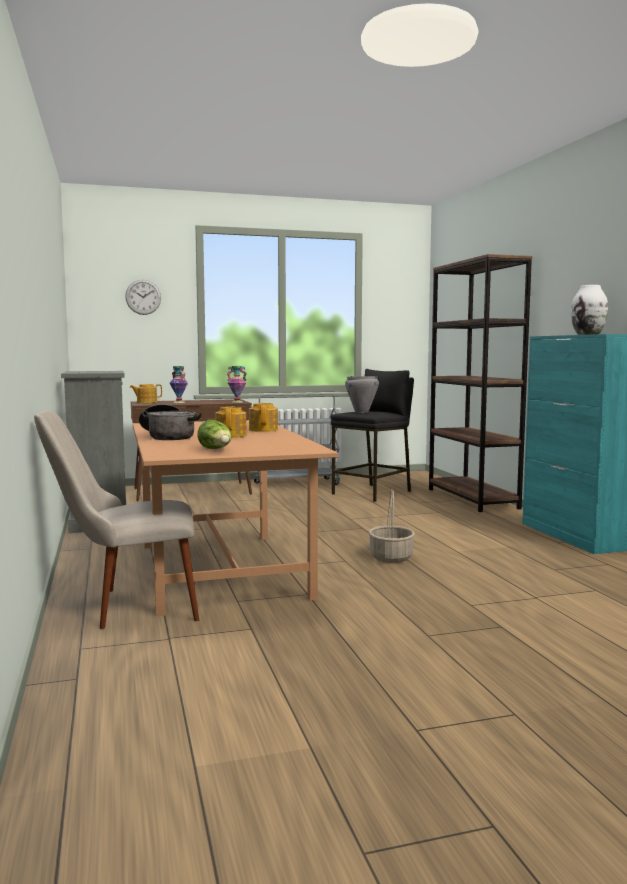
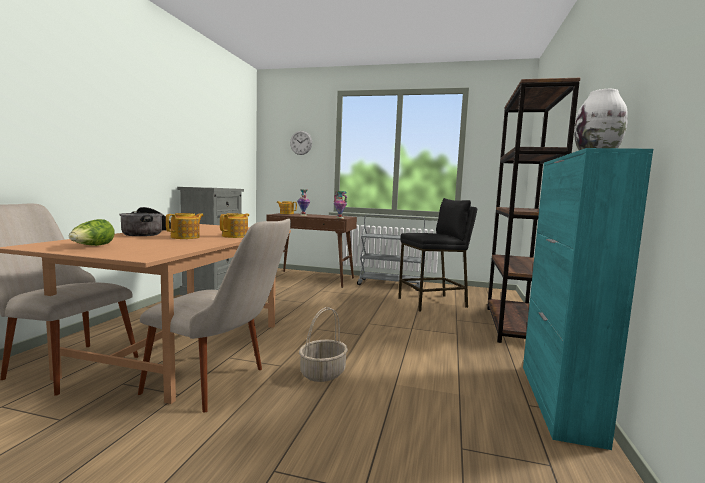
camera: 30 degrees right, 0 degrees up
grey cooking pot [345,376,379,413] -> none
none -> beige chair [138,219,291,413]

